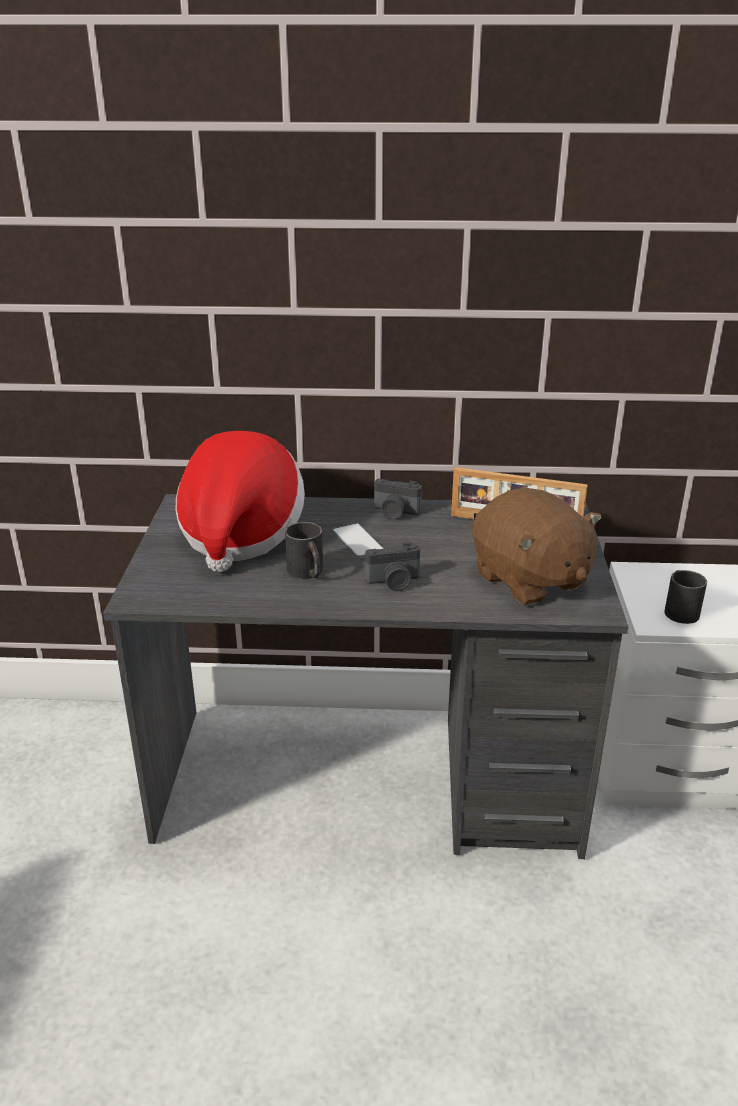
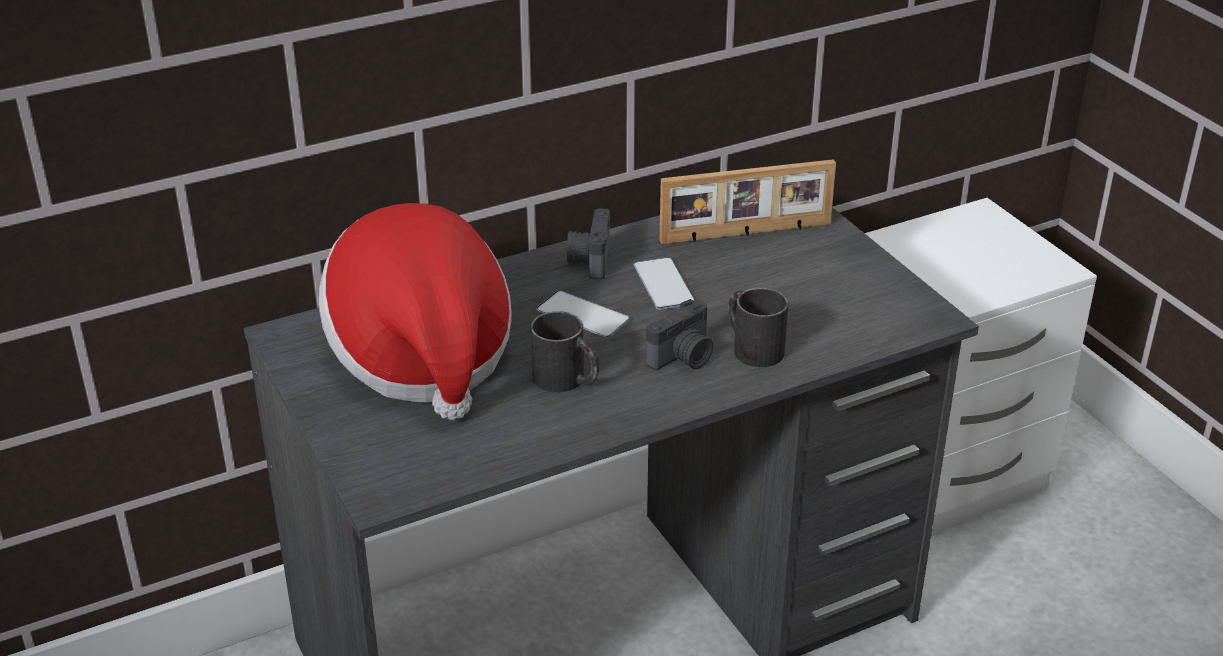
camera: 30 degrees left, 5 degrees up
camera [374,479,422,520] -> camera turned 105 degrees clockwise [567,208,610,280]
brown plush toy [472,488,601,606] -> none
black mug [664,570,707,624] -> black mug moved to [728,288,788,367]
none -> phone [634,257,695,310]

